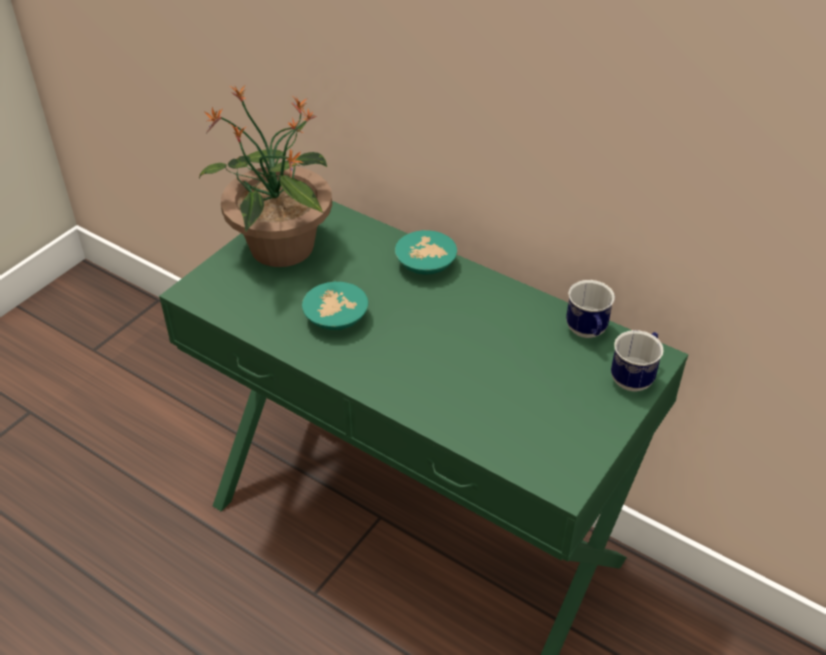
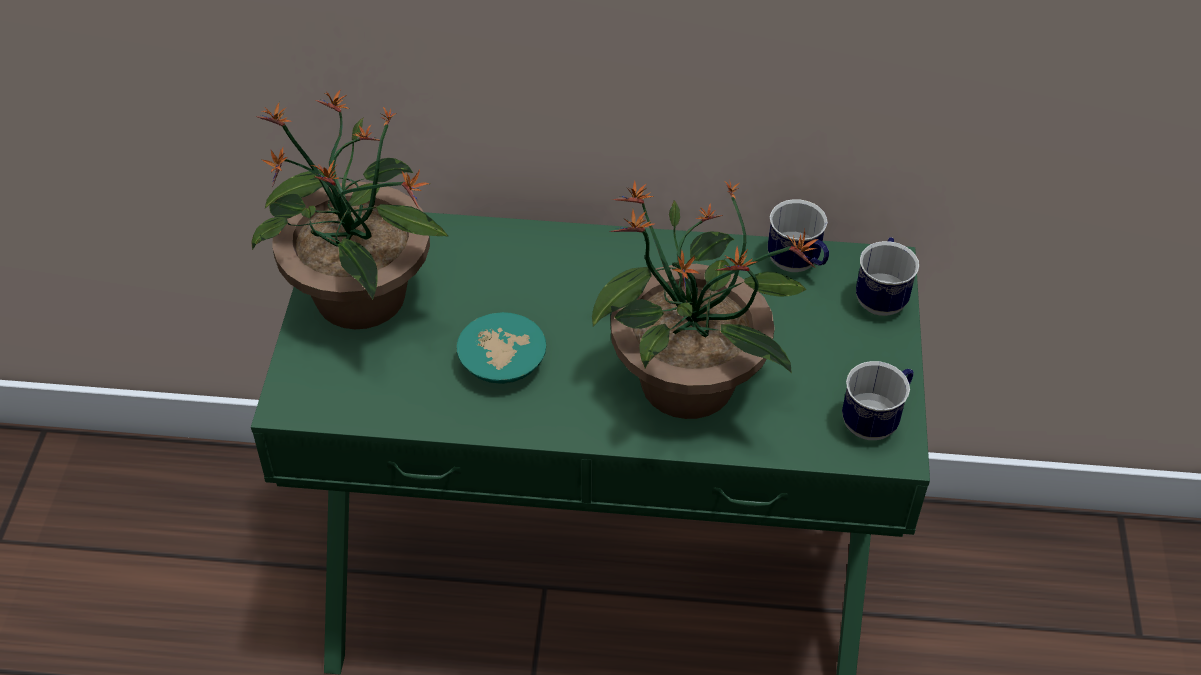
camera: 30 degrees left, 5 degrees up
turquoise bowl [395,230,457,275] -> none
none -> potted plant [592,180,818,419]
none -> mug [842,361,914,440]

